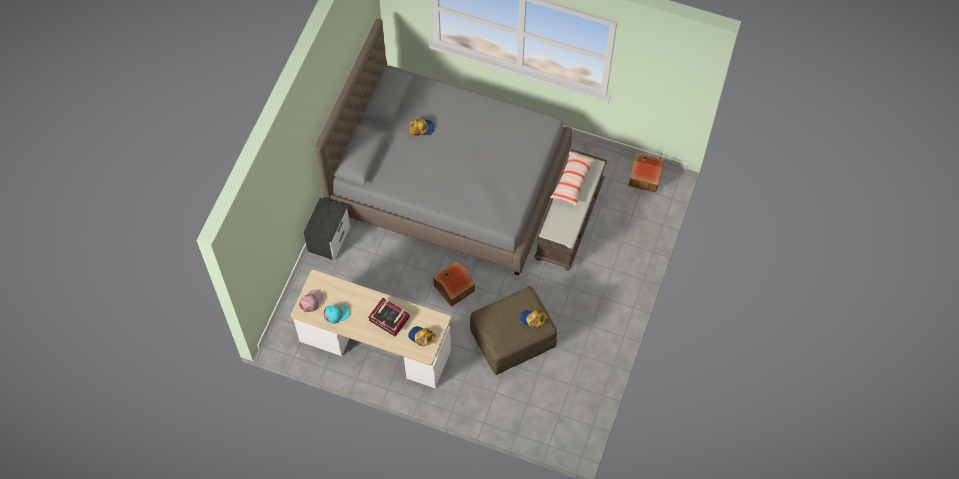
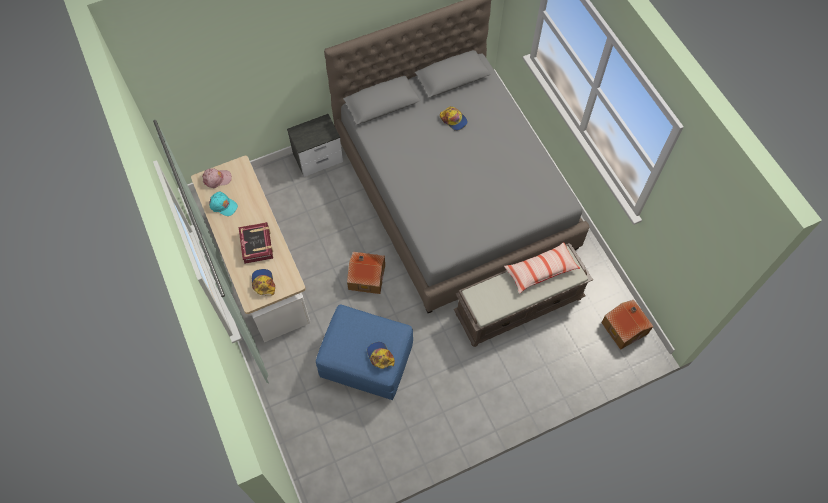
camera: 45 degrees right, 0 degrees up
brown ottoman [470,286,557,375] -> blue ottoman [316,305,413,400]

